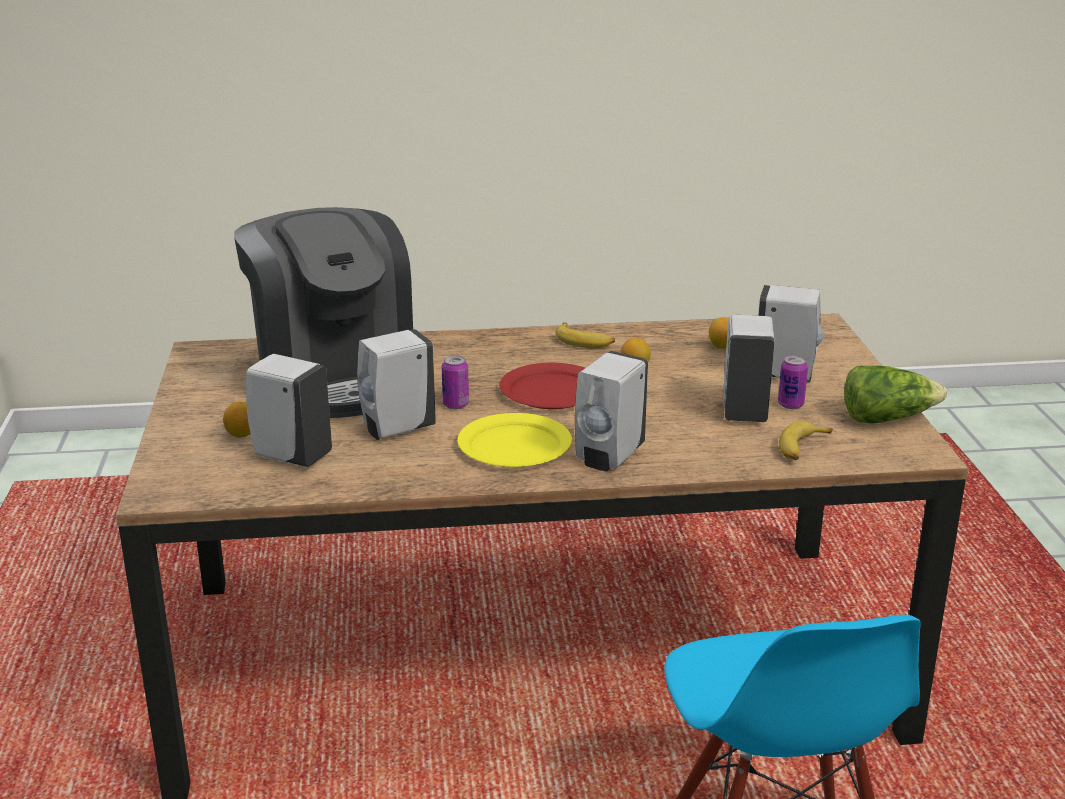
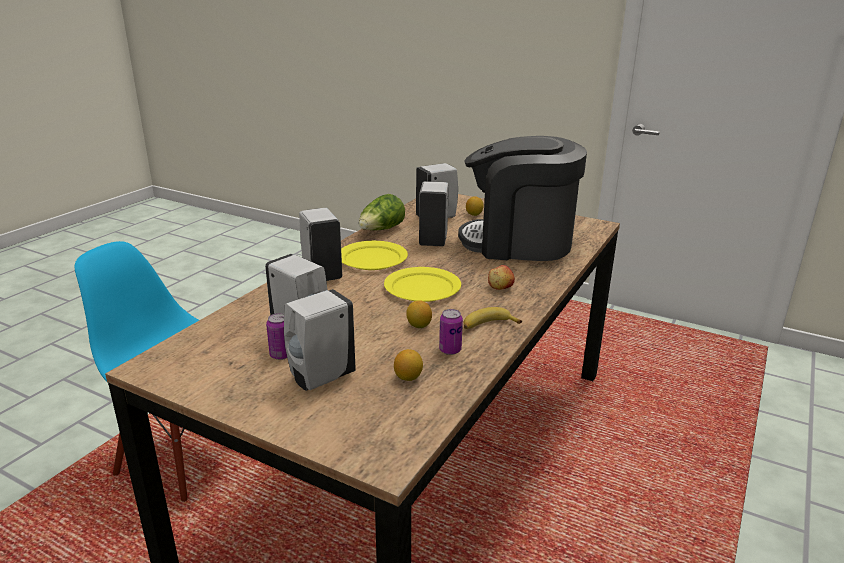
camera: 125 degrees right, 0 degrees up
can [442,355,469,409] -> can moved to [439,309,463,355]
red plate [499,363,585,409] -> yellow plate [384,267,461,302]
banana [779,421,833,460] -> none
lettuce [844,366,947,423] -> lettuce moved to [359,194,405,230]
none -> apple [488,265,515,290]

